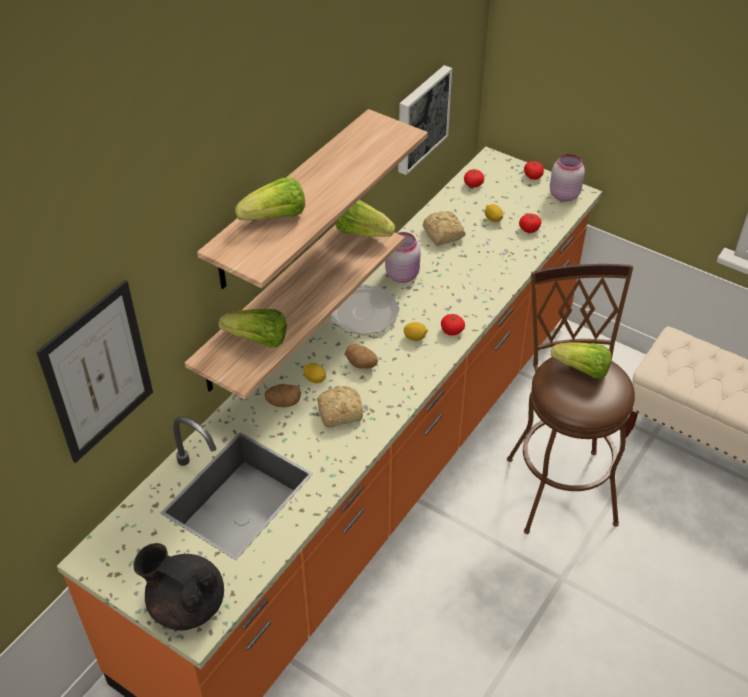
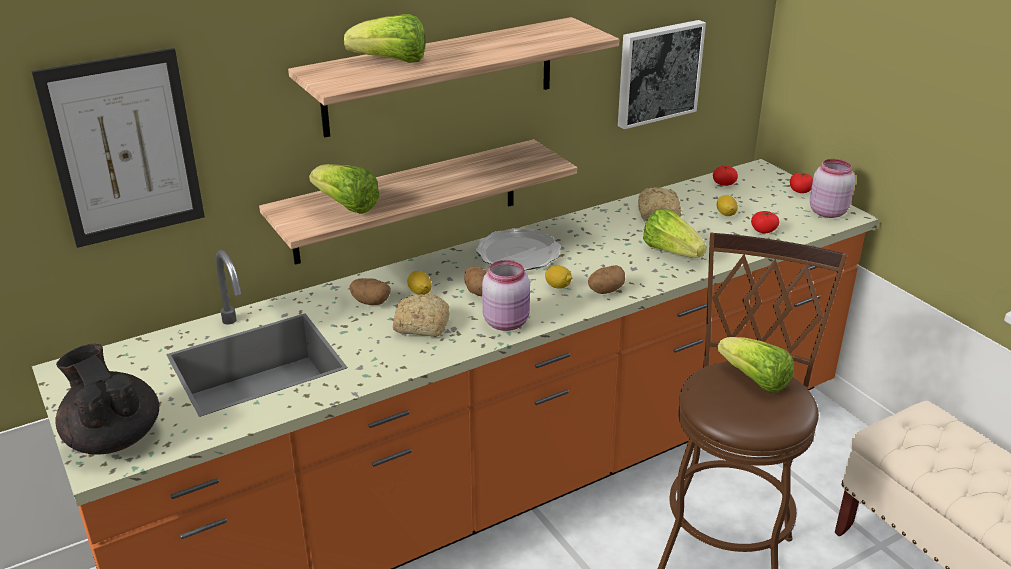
camera: 25 degrees right, 15 degrees down
lettuce [335,200,395,237] -> lettuce moved to [643,209,706,258]
pink jar [385,232,421,283] -> pink jar moved to [482,260,530,331]
tomato [441,314,465,336] -> potato [588,265,625,294]

